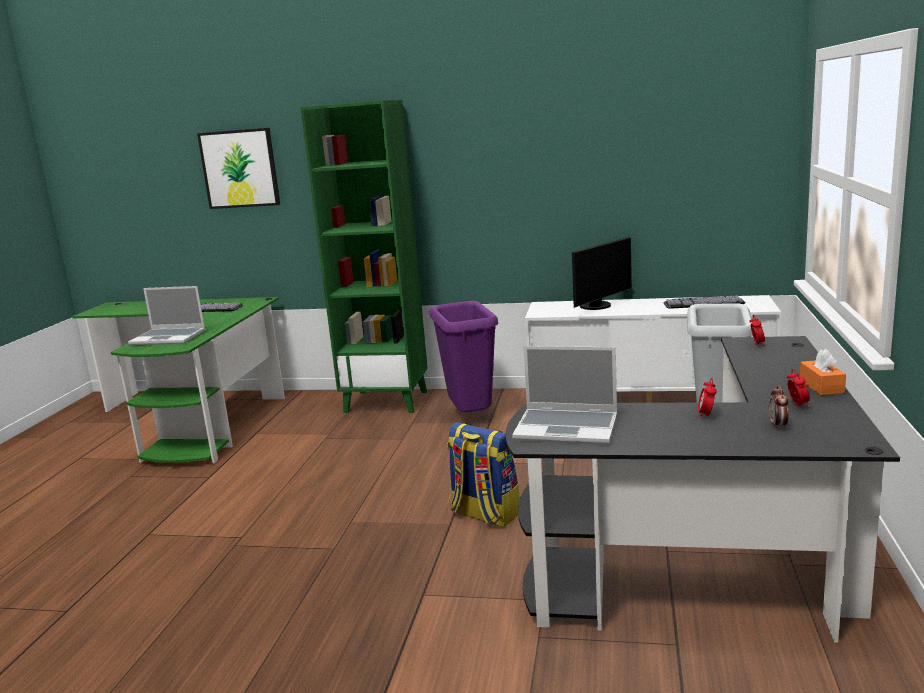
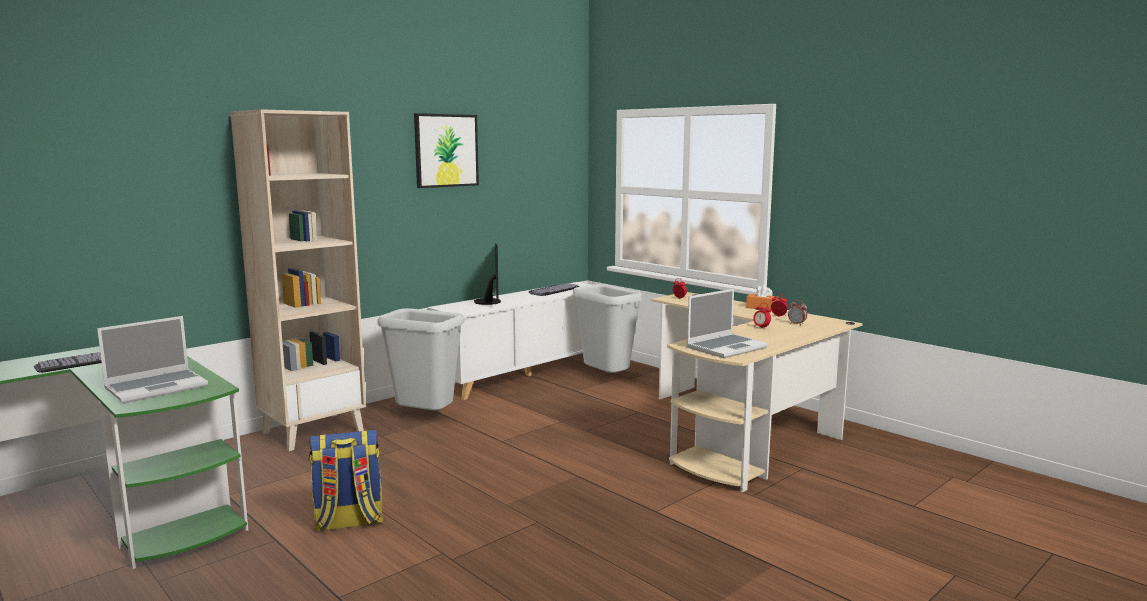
camera: 55 degrees left, 5 degrees down
picture [197,128,280,209] -> picture moved to [414,113,479,188]
green bookcase [300,100,428,413] -> beige bookcase [230,109,366,451]
purple trash can [430,301,498,412] -> grey trash can [377,308,464,410]
backpack [447,422,520,527] -> backpack moved to [309,430,383,532]
black desk [506,336,900,643] -> beige desk [651,292,863,493]

